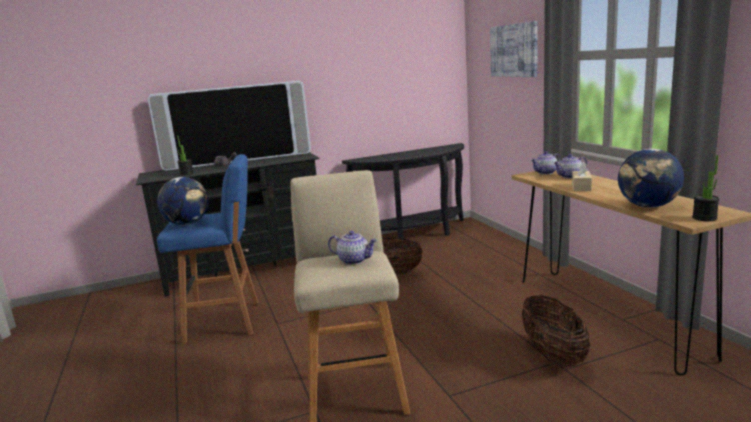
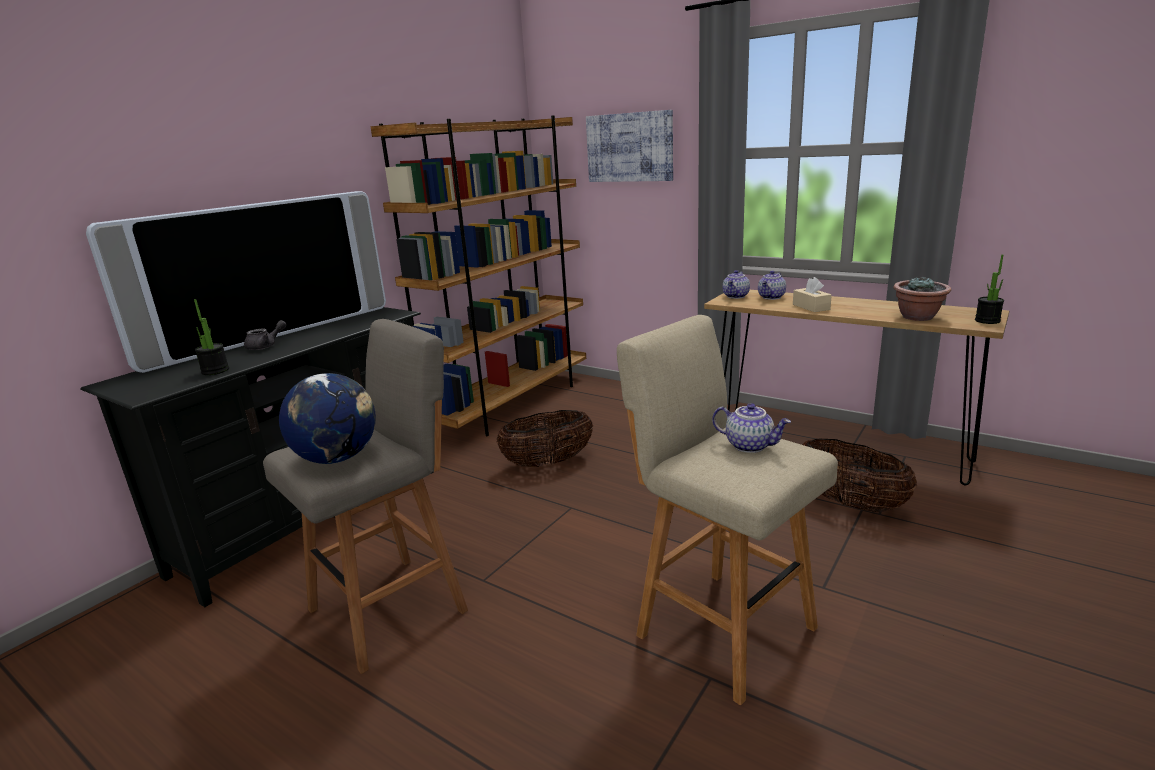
camera: 35 degrees left, 5 degrees up
blue stool [157,154,259,344] -> grey stool [263,319,468,674]
teapot [328,231,377,265] -> teapot turned 45 degrees clockwise [712,403,791,453]
black console table [342,143,464,243] -> brown bookcase [371,115,586,436]
globe [618,149,684,208] -> potted plant [893,276,951,321]

